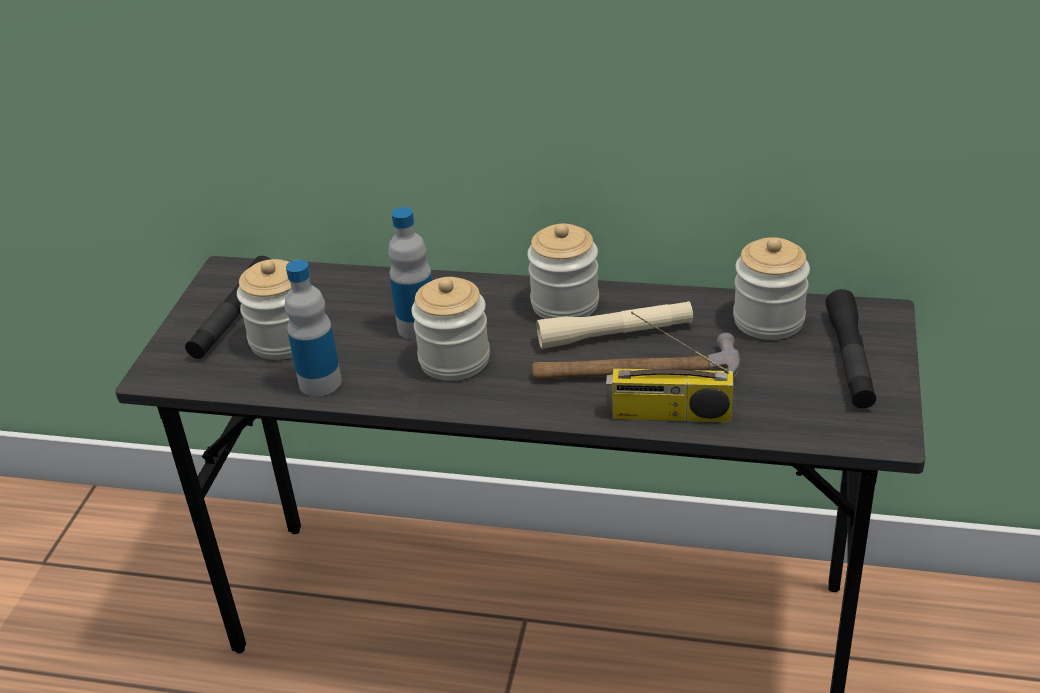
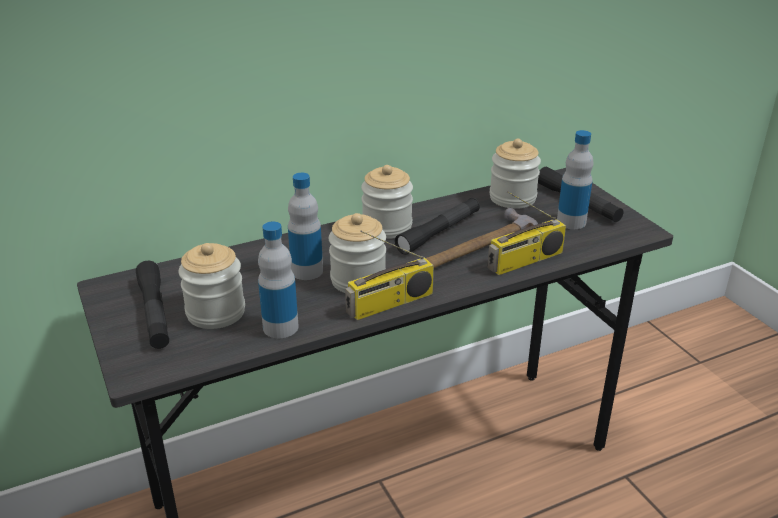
camera: 40 degrees left, 5 degrees down
beige flashlight [537,301,693,349] -> black flashlight [395,198,480,255]
none -> radio [345,231,434,320]
none -> bottle [557,130,594,229]

